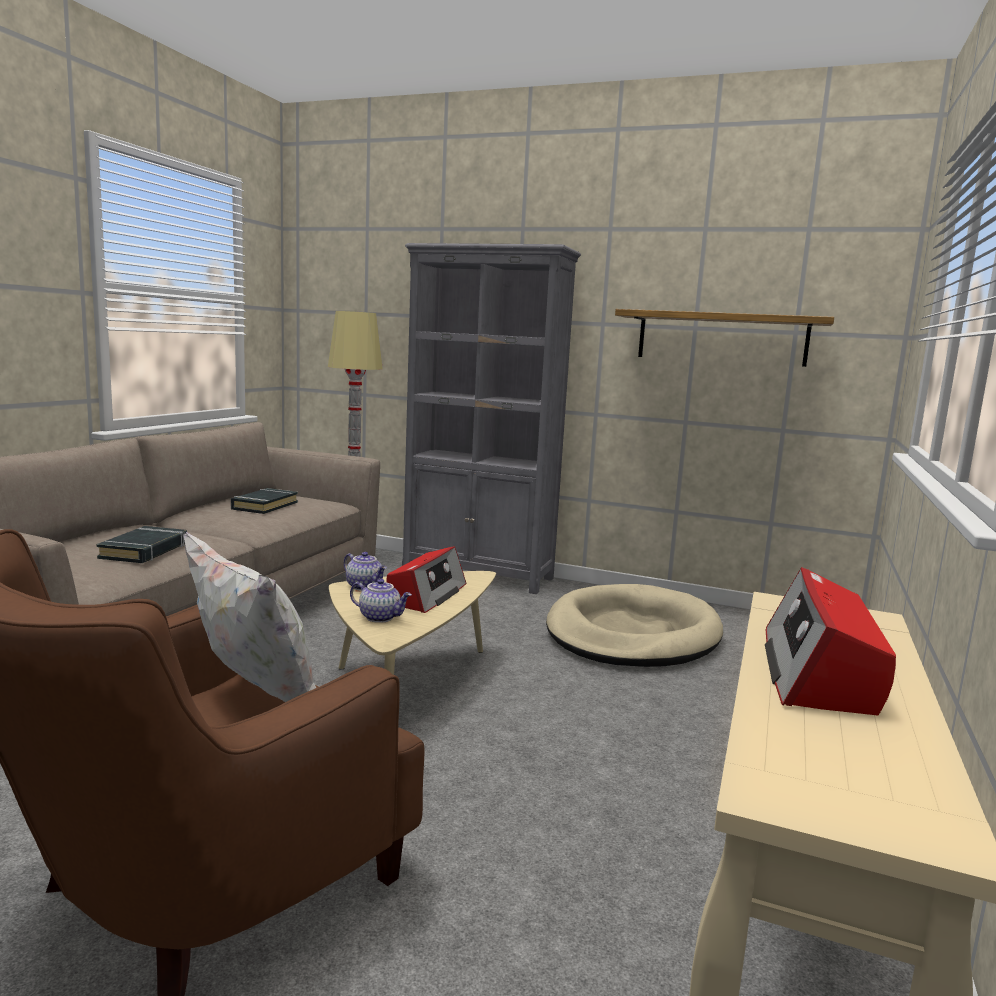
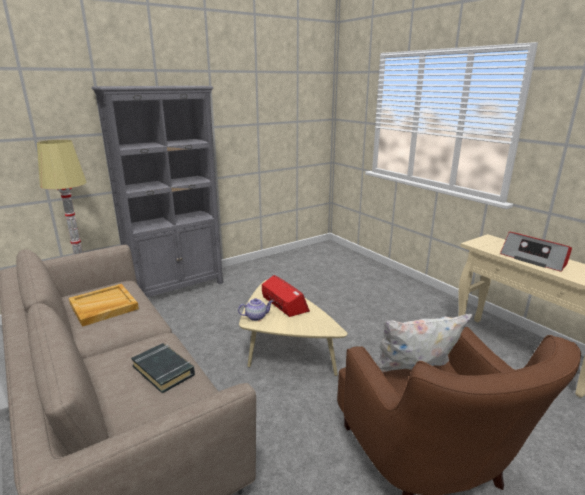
camera: 55 degrees left, 10 degrees up
black book [231,488,298,514] -> beige tray [69,284,139,327]
teapot [350,579,412,623] -> none
beige dog bed [546,584,723,667] -> none
shelf [615,309,834,367] -> none

